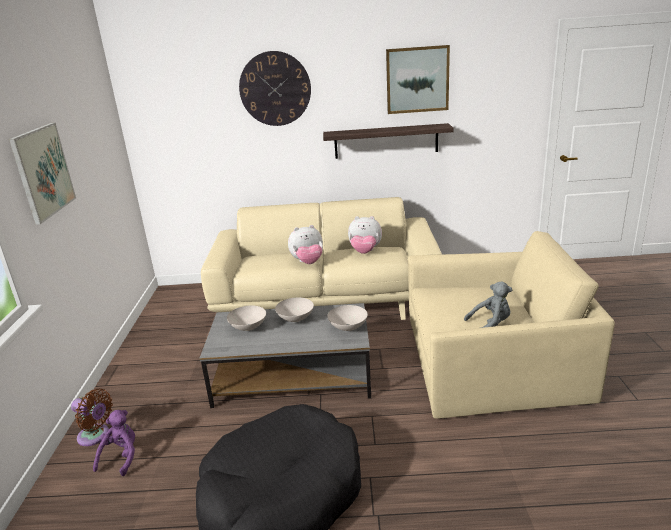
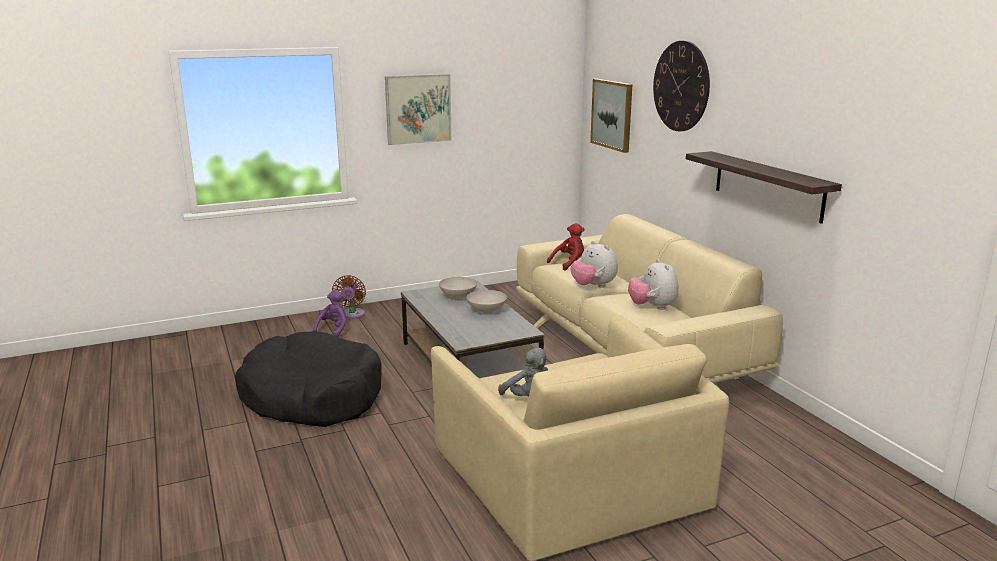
camera: 65 degrees right, 5 degrees down
purple plush toy [93,410,135,476] -> purple plush toy turned 60 degrees counterclockwise [313,290,346,337]
white bowl [327,305,368,331] -> none
picture [386,45,450,114] -> picture moved to [590,79,633,153]
none -> red plush toy [547,223,585,271]

